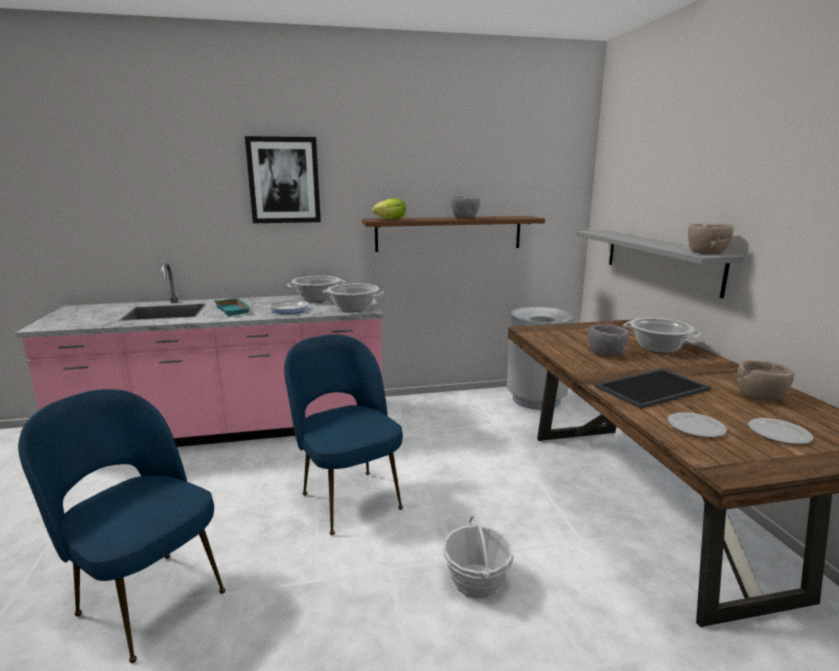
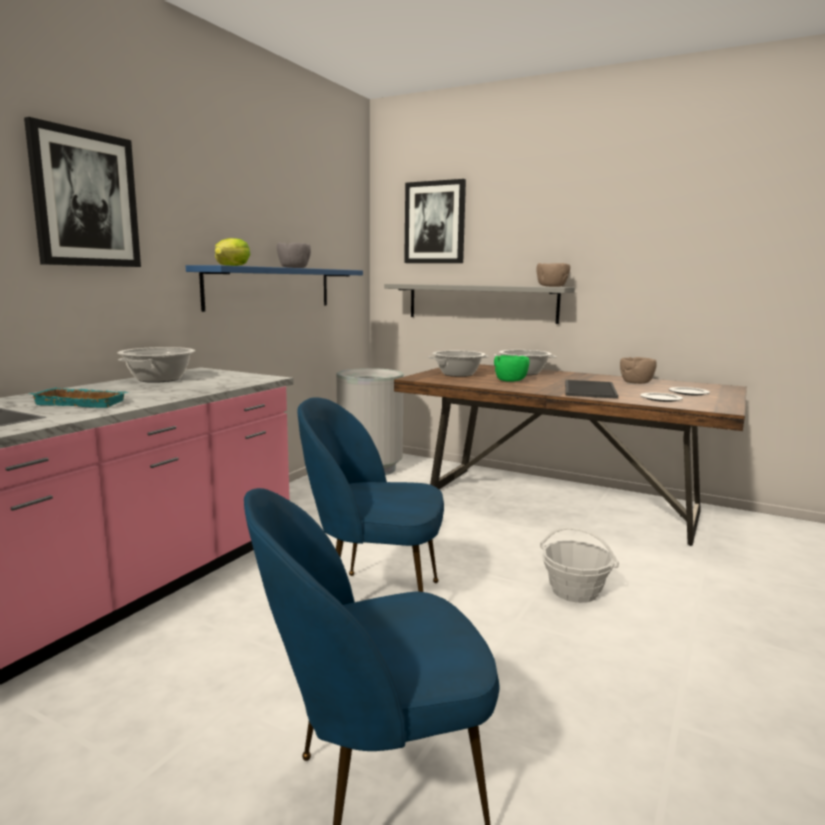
camera: 50 degrees left, 5 degrees down
frying pan [252,300,309,314] -> none
cooking pot [323,284,384,312] -> cooking pot moved to [428,351,489,377]
brown shelf [362,216,545,252] -> blue shelf [186,265,363,312]
grey bowl [588,324,629,356] -> green bowl [494,355,530,382]
none -> picture [404,179,466,263]

